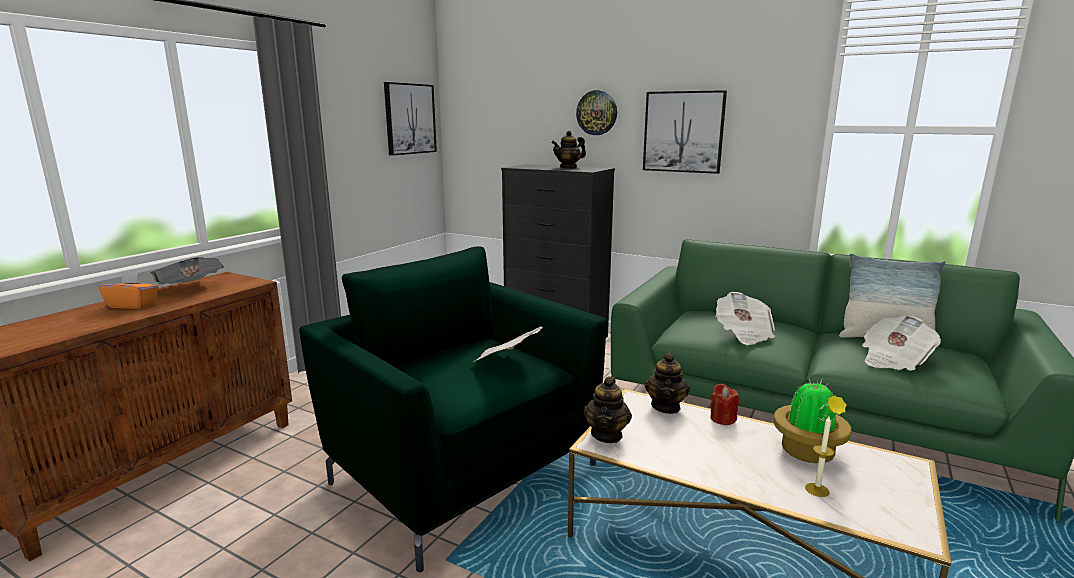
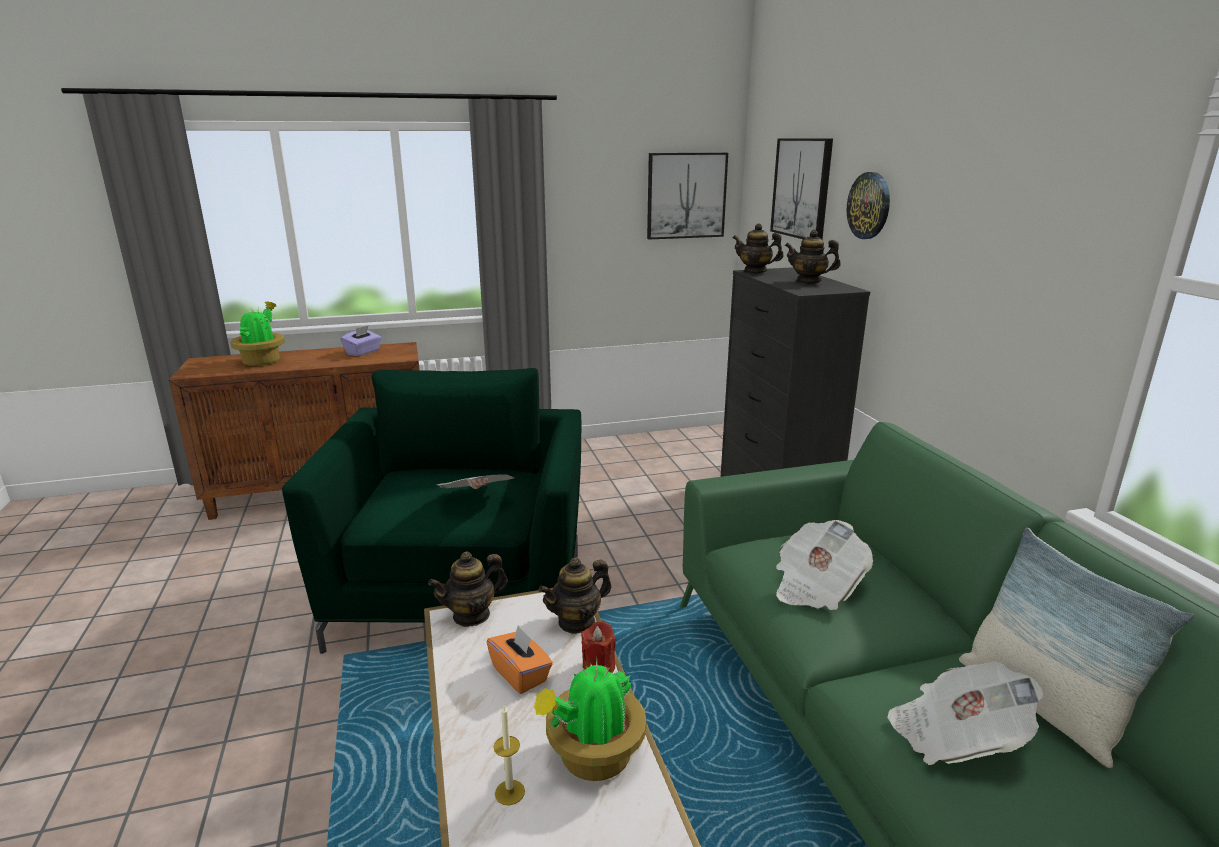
camera: 45 degrees right, 5 degrees up
orange tissue box [98,271,159,309] -> orange tissue box moved to [487,625,553,694]
newspaper [151,257,224,284] -> purple tissue box [341,325,381,356]
picture [643,90,727,174] -> picture moved to [770,138,833,239]
none -> potted plant [230,301,285,366]
none -> teapot [733,223,784,274]

